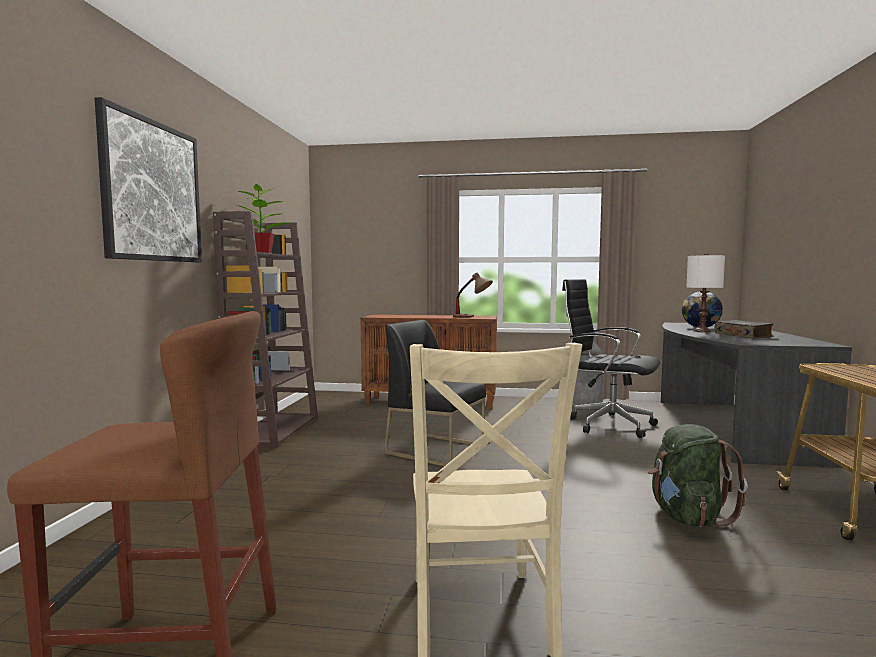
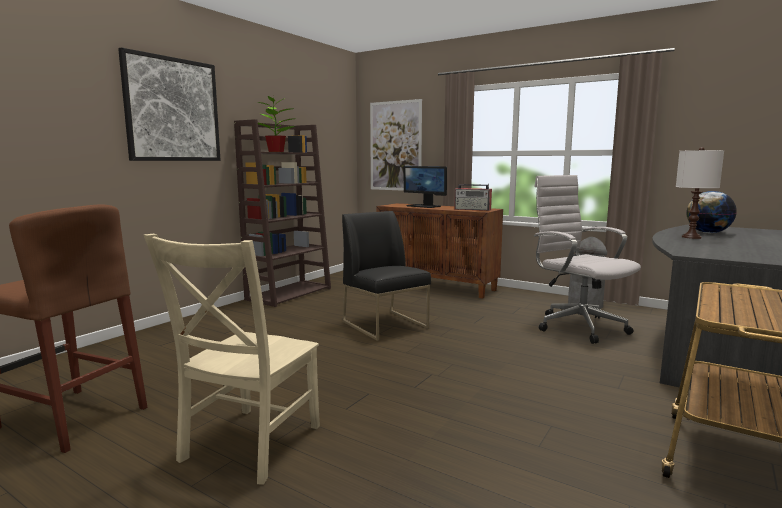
camera: 25 degrees right, 5 degrees up
table lamp [453,273,493,318] -> radio [454,183,492,211]
black office chair [562,279,660,438] -> white office chair [534,175,641,344]
green backpack [648,424,747,527] -> none
book [714,320,774,339] -> none
none -> picture [370,99,422,191]
none -> monitor [403,166,447,208]

